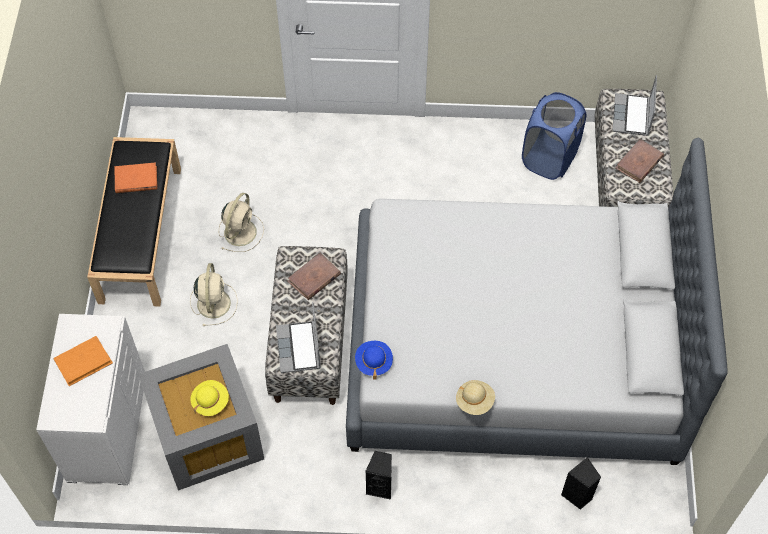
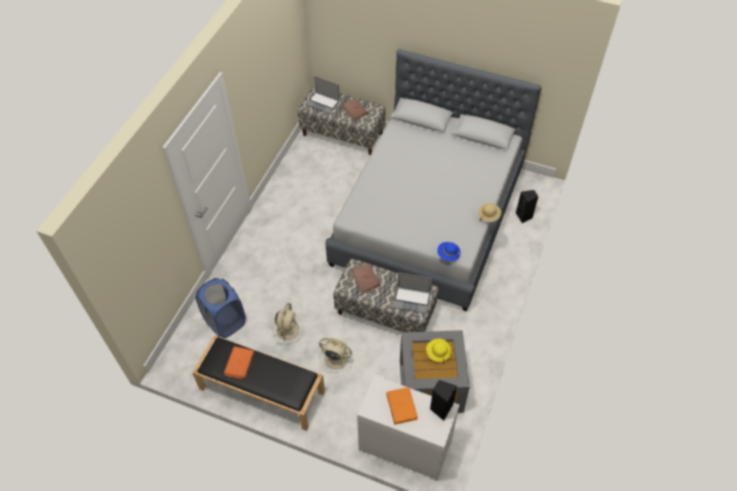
camera: 70 degrees left, 5 degrees down
beige fan [219,193,264,252] -> beige fan turned 60 degrees clockwise [272,303,304,344]
black speaker [365,451,392,500] -> black speaker moved to [430,380,457,421]
blue laundry basket [522,92,587,180] -> blue laundry basket moved to [196,278,246,338]

